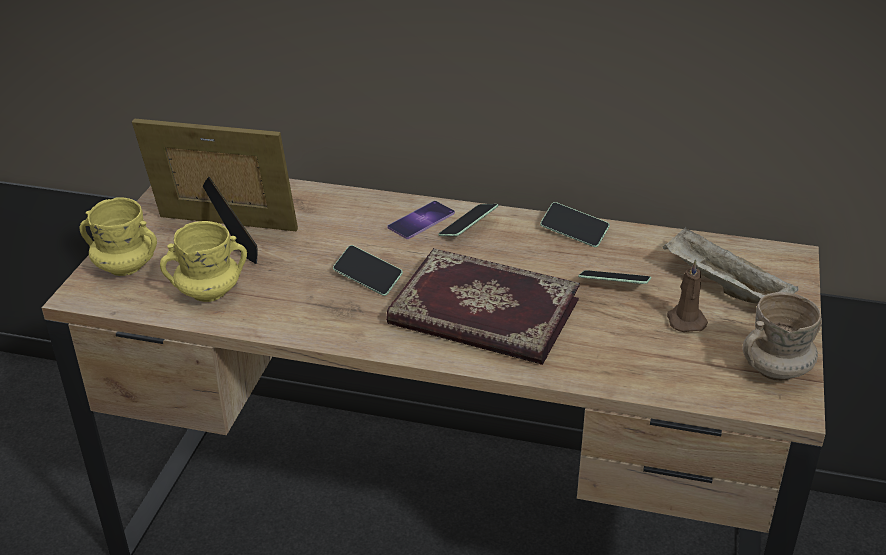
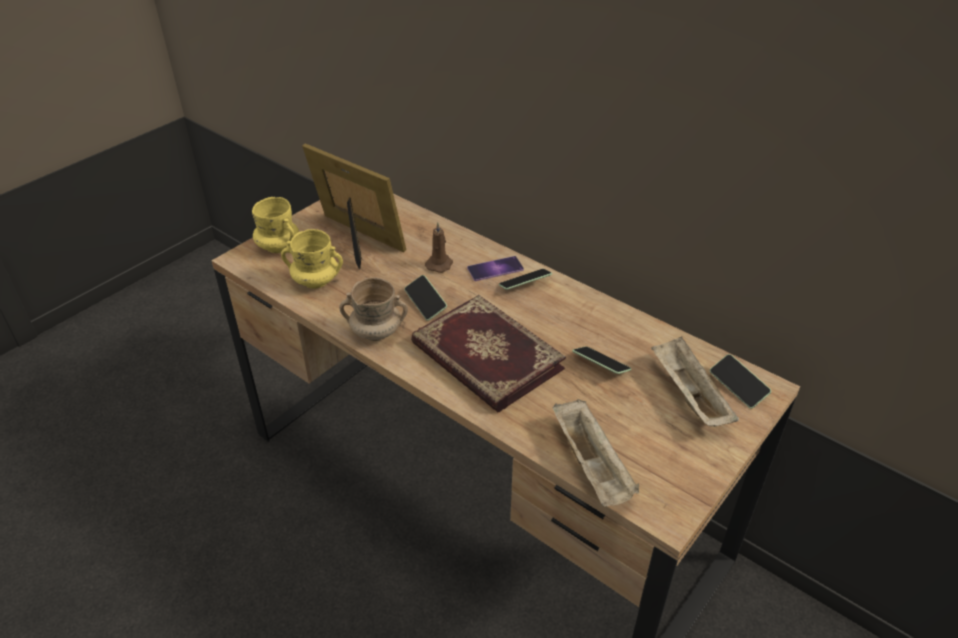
camera: 25 degrees right, 5 degrees up
phone [540,202,610,247] -> phone moved to [710,354,771,408]
brown candle [667,259,708,332] -> brown candle moved to [425,222,453,273]
beige mug [743,292,822,381] -> beige mug moved to [339,277,408,341]
none -> beige tray [553,399,639,507]

